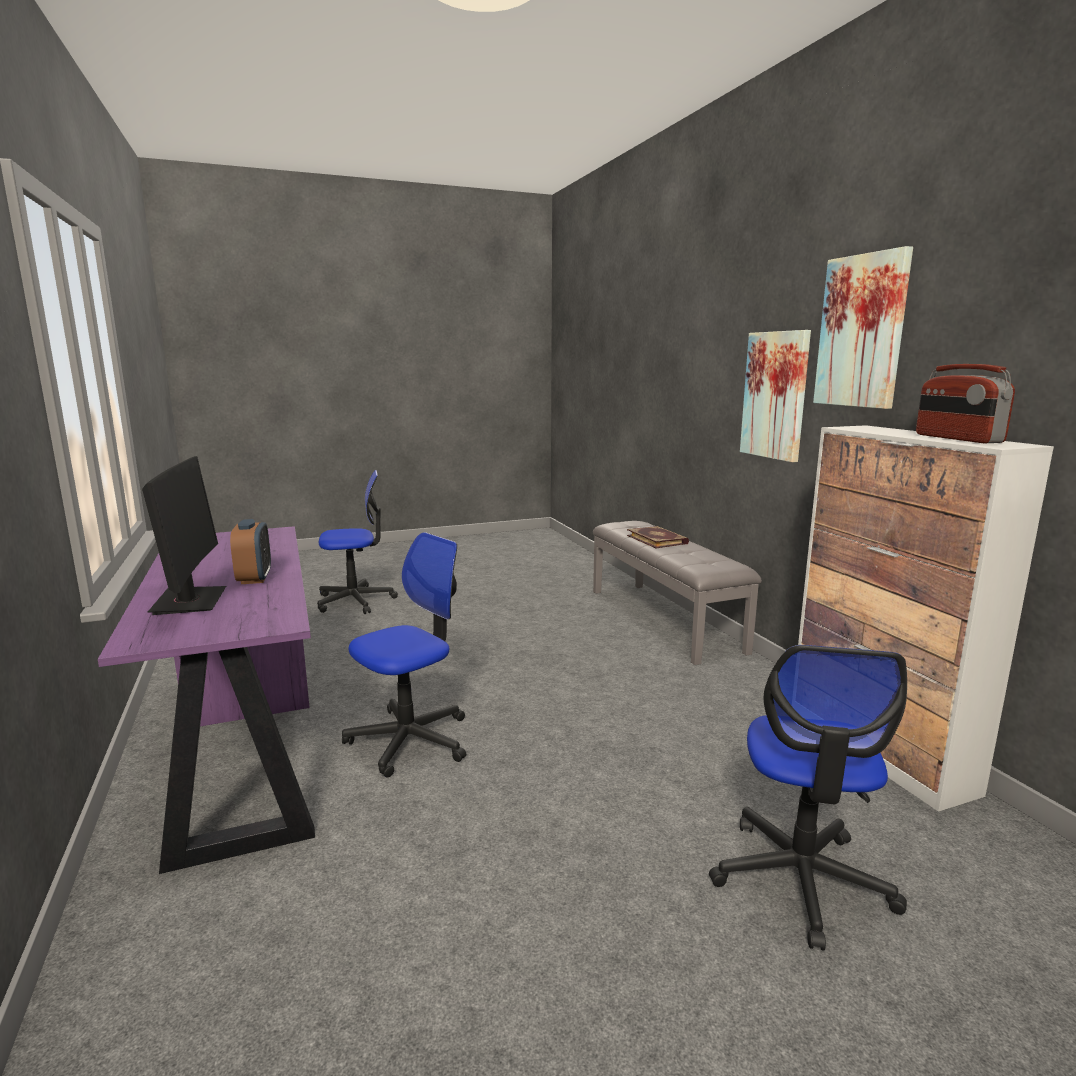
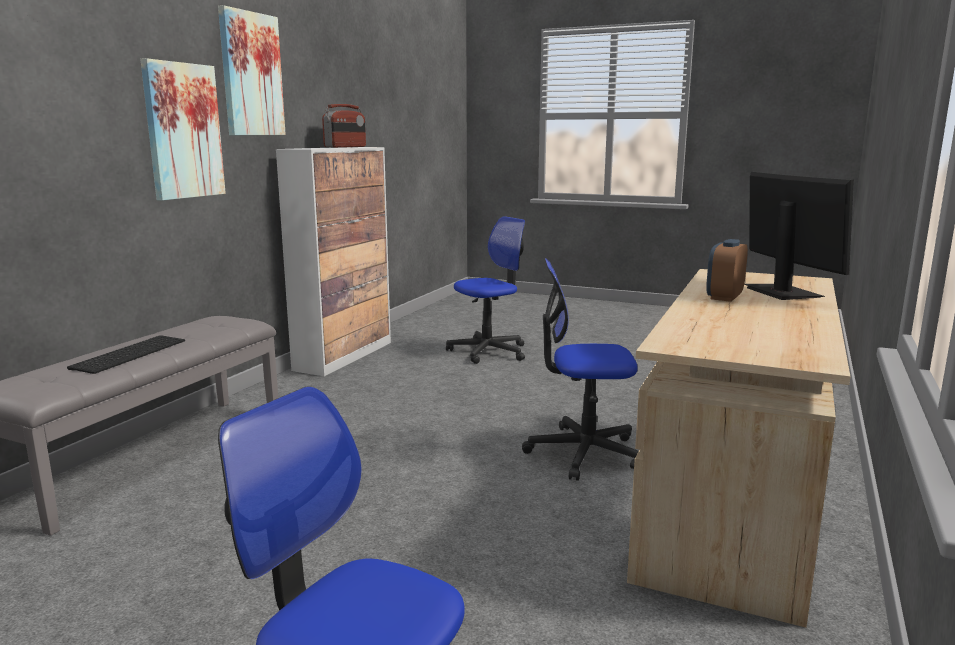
camera: 135 degrees left, 0 degrees up
purple desk [98,526,315,874] -> beige desk [627,269,850,628]
monitor [142,456,226,615] -> monitor turned 135 degrees clockwise [744,171,854,300]
book [627,526,689,548] -> keyboard [67,335,185,374]

